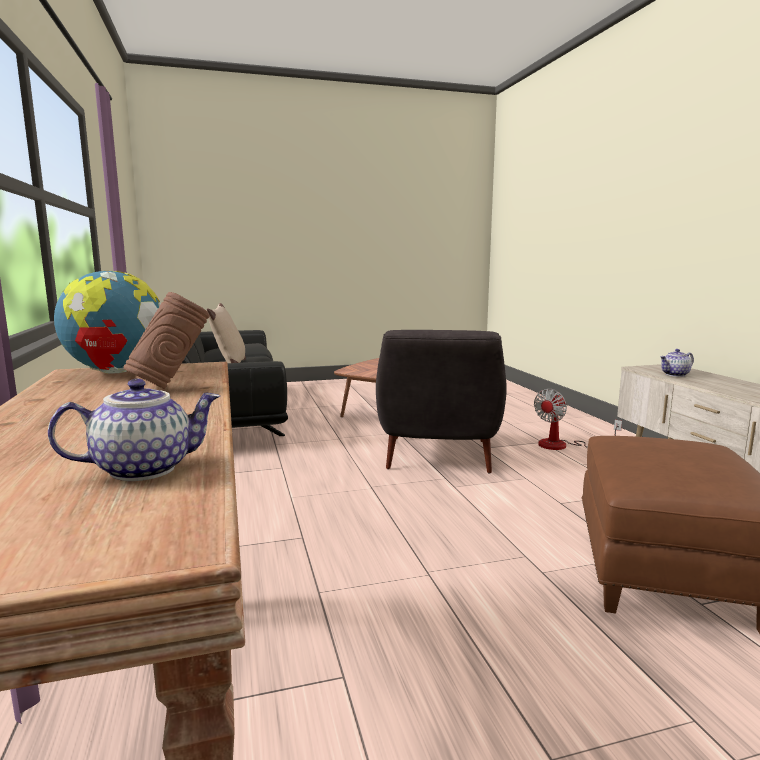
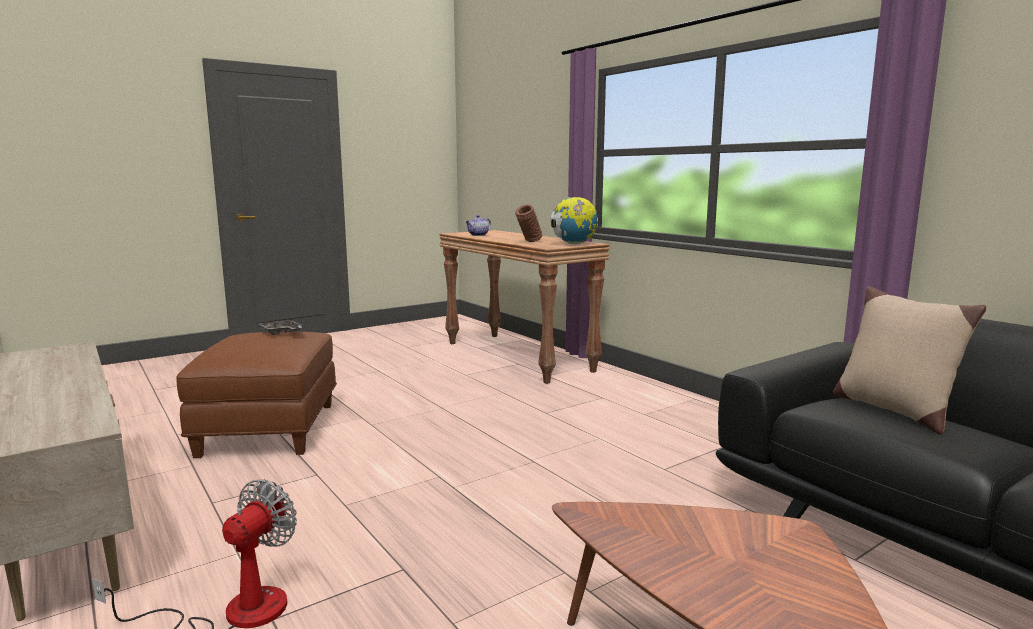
camera: 160 degrees right, 0 degrees up
grey armchair [376,330,507,473] -> none
teapot [660,349,694,377] -> none
none -> grey tray [259,317,302,335]

